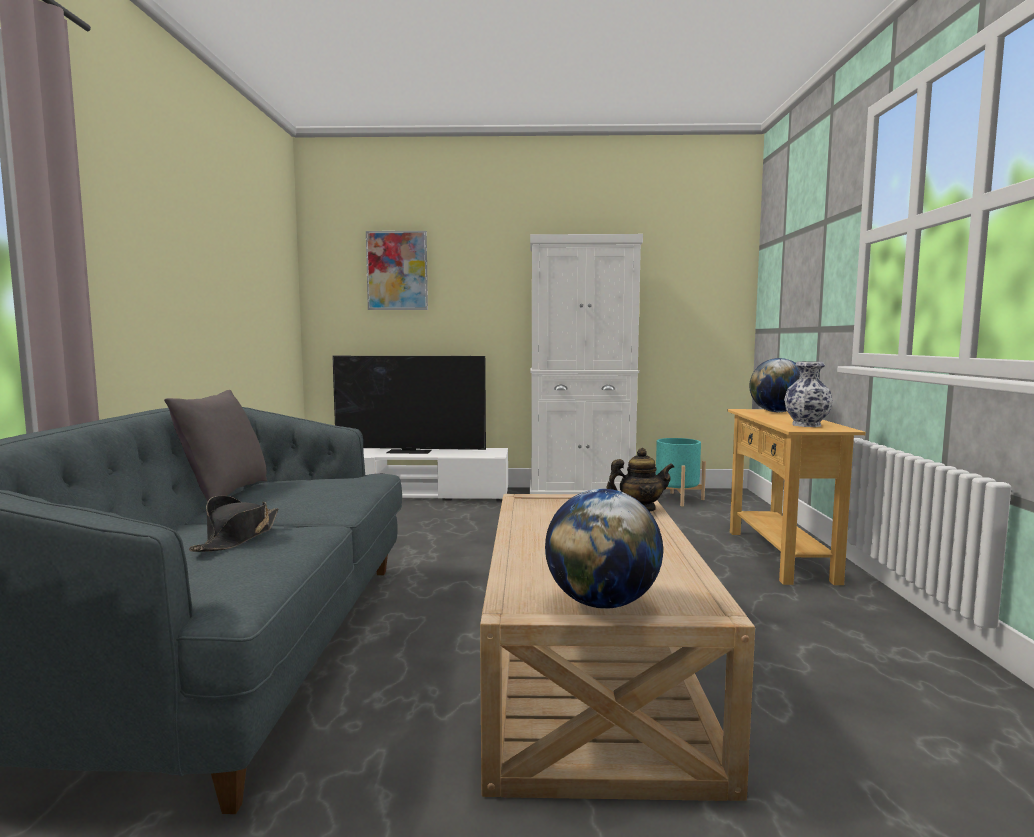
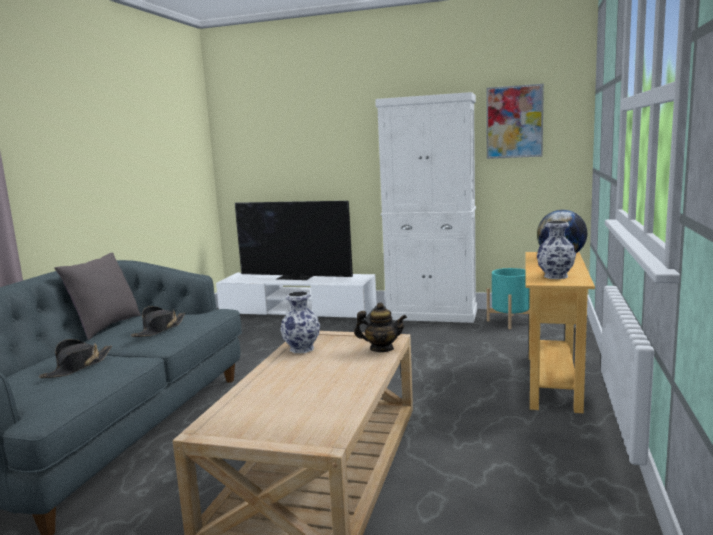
camera: 15 degrees right, 5 degrees up
picture [366,231,428,310] -> picture moved to [486,84,544,159]
globe [545,489,663,609] -> none
none -> black hat [131,306,186,337]
none -> vase [280,291,320,353]

